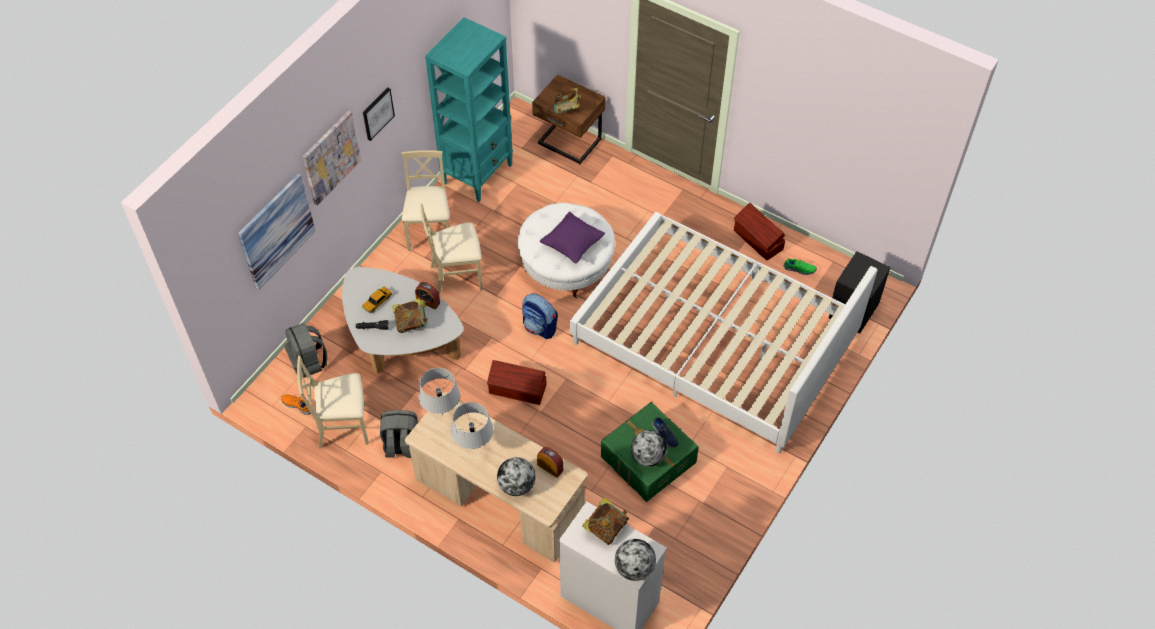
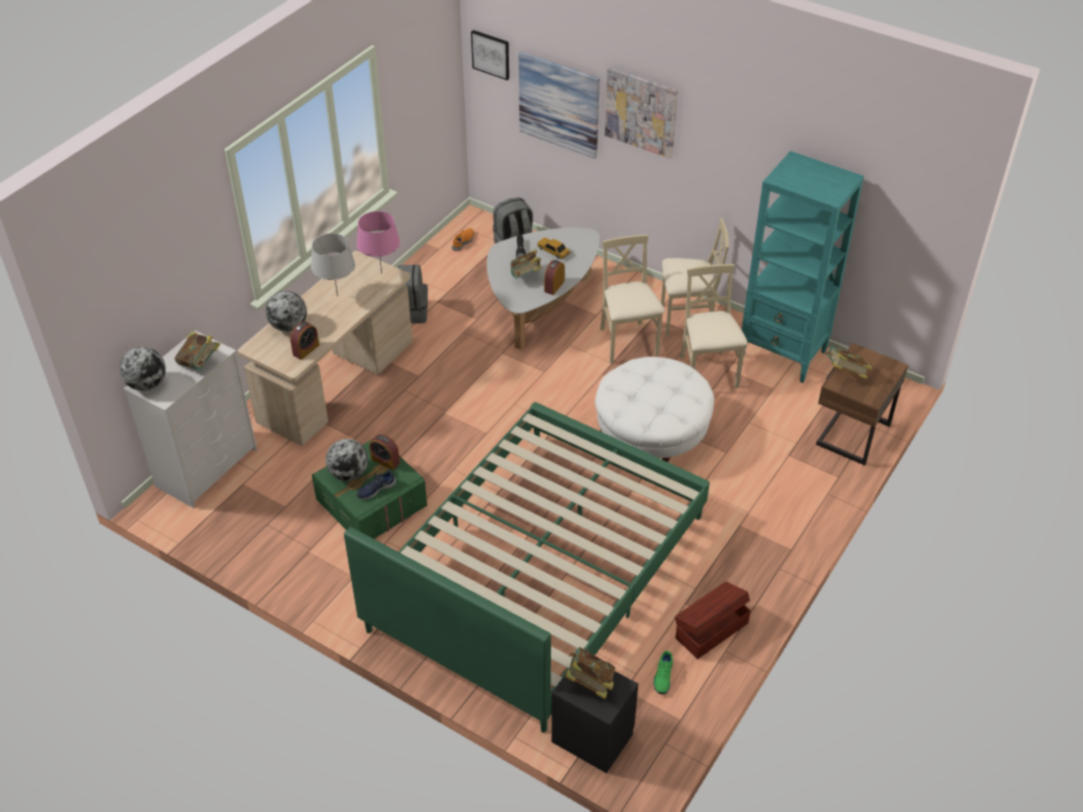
camera: 90 degrees right, 10 degrees down
beige chair [297,356,369,448] -> beige chair moved to [680,264,748,388]
picture [363,88,395,141] -> picture moved to [471,30,509,80]
grey table lamp [419,368,460,415] -> pink table lamp [357,211,400,274]
brown storage box [487,360,546,405] -> none
backpack [522,293,558,339] -> none
purple pillow [540,212,605,263] -> none
white bed [570,212,878,453] -> green bed [344,402,710,733]
none -> alarm clock [369,434,400,470]
none -> book [565,647,615,699]

